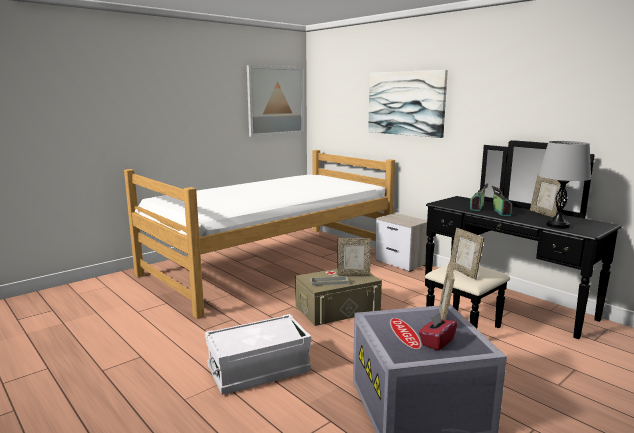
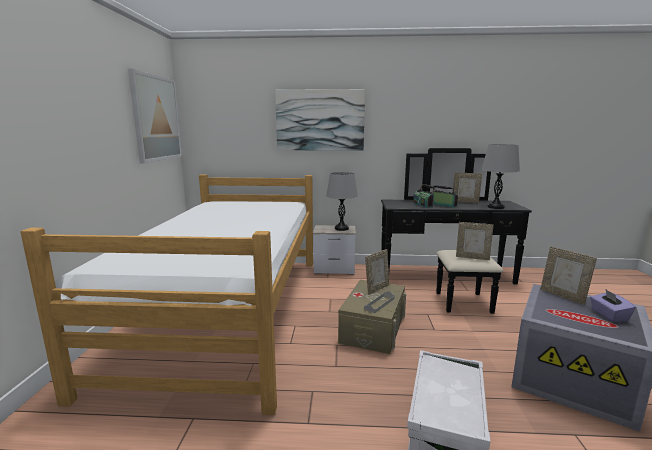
camera: 45 degrees left, 0 degrees up
red tissue box [419,312,457,351] -> purple tissue box [590,289,636,322]
none -> grey table lamp [326,172,358,231]

